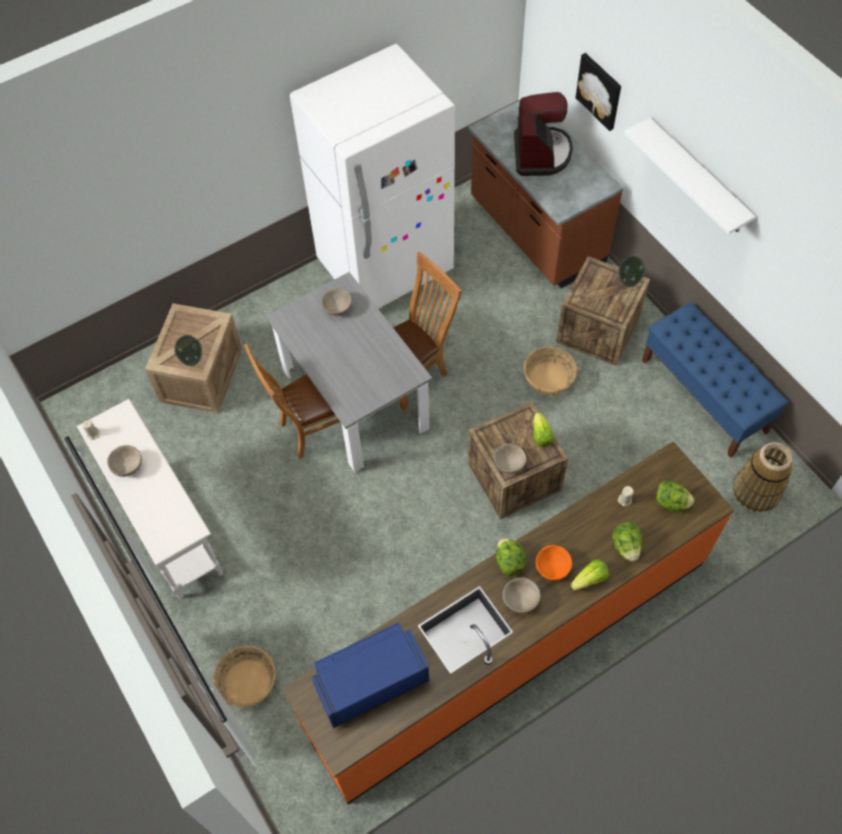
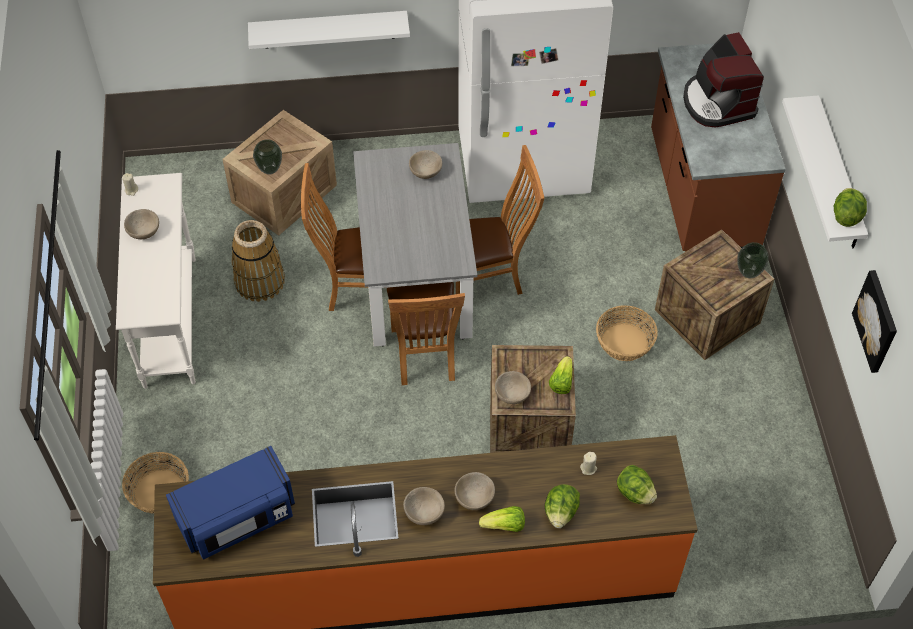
camera: 25 degrees right, 5 degrees down
blue microwave [311,623,430,728] -> blue microwave turned 150 degrees clockwise [166,446,295,560]
lettuce [496,538,527,576] -> lettuce moved to [834,188,867,227]
coffee machine [514,92,573,176] -> coffee machine turned 135 degrees clockwise [683,32,764,127]
orange bowl [536,545,572,581] -> beige bowl [454,472,495,510]
picture [576,53,621,131] -> picture moved to [852,270,897,373]
blue bench [642,302,788,458] -> none
basket [733,442,792,512] -> basket moved to [231,220,285,302]
none -> white shelf [248,11,410,49]
none -> brown chair [387,282,465,385]

